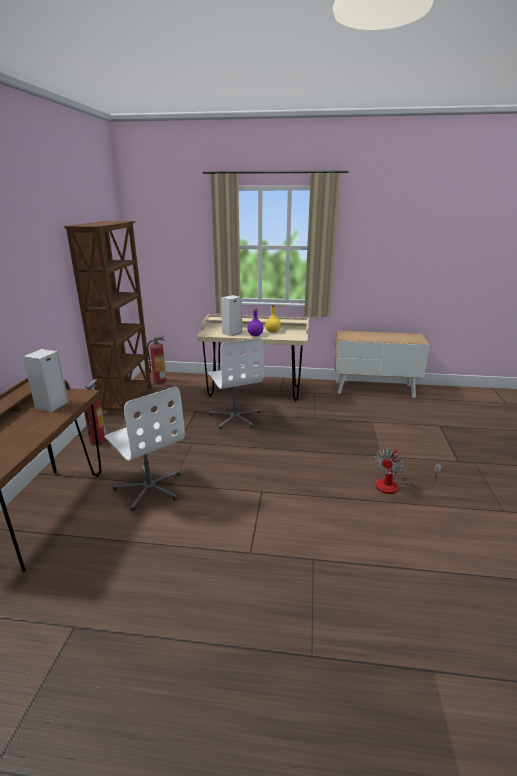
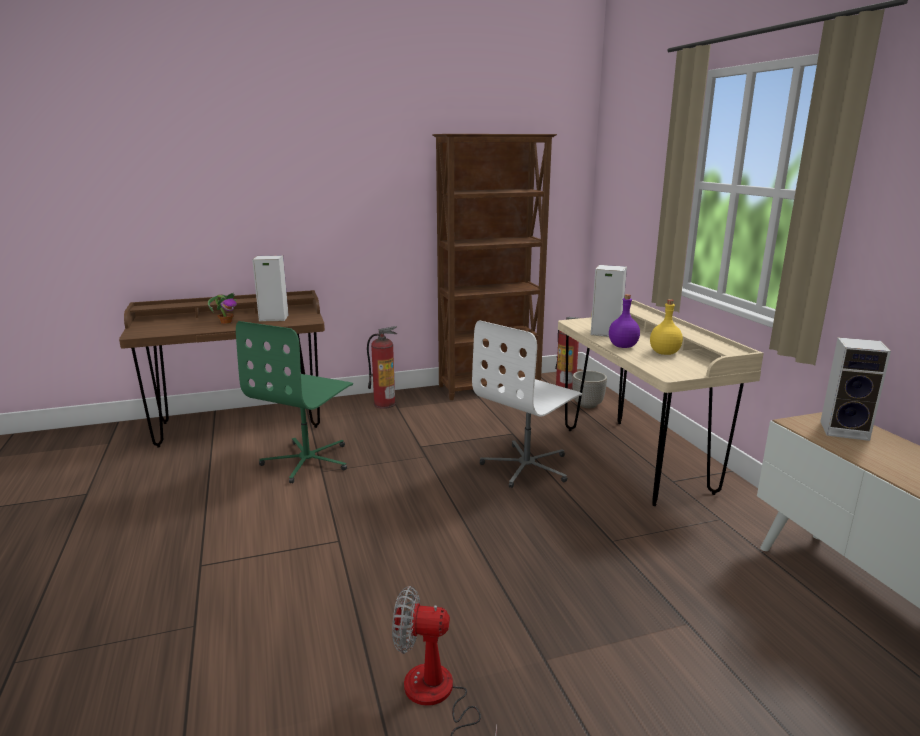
camera: 65 degrees right, 5 degrees down
white office chair [104,387,185,511] -> green office chair [236,321,353,484]
none -> potted plant [208,293,237,324]
none -> planter [573,370,607,408]
none -> speaker [820,337,891,441]

